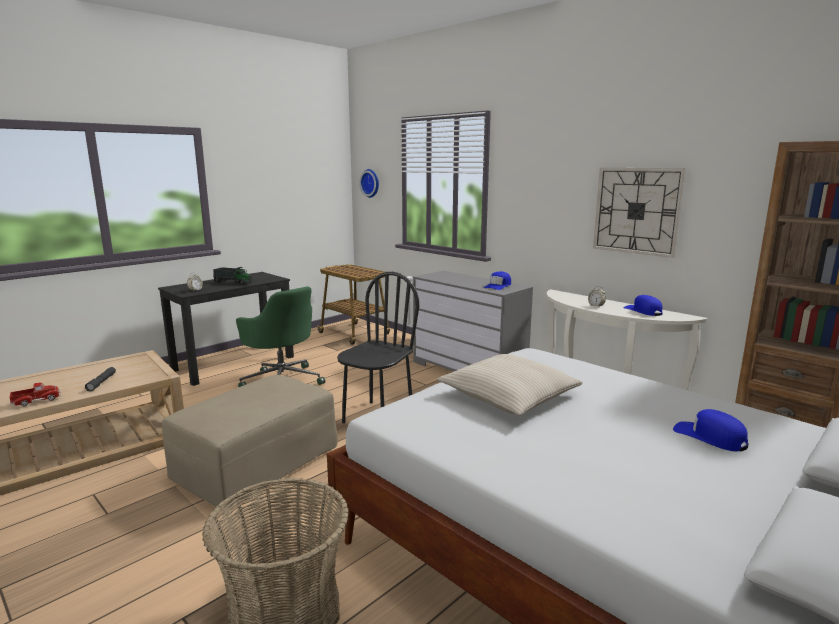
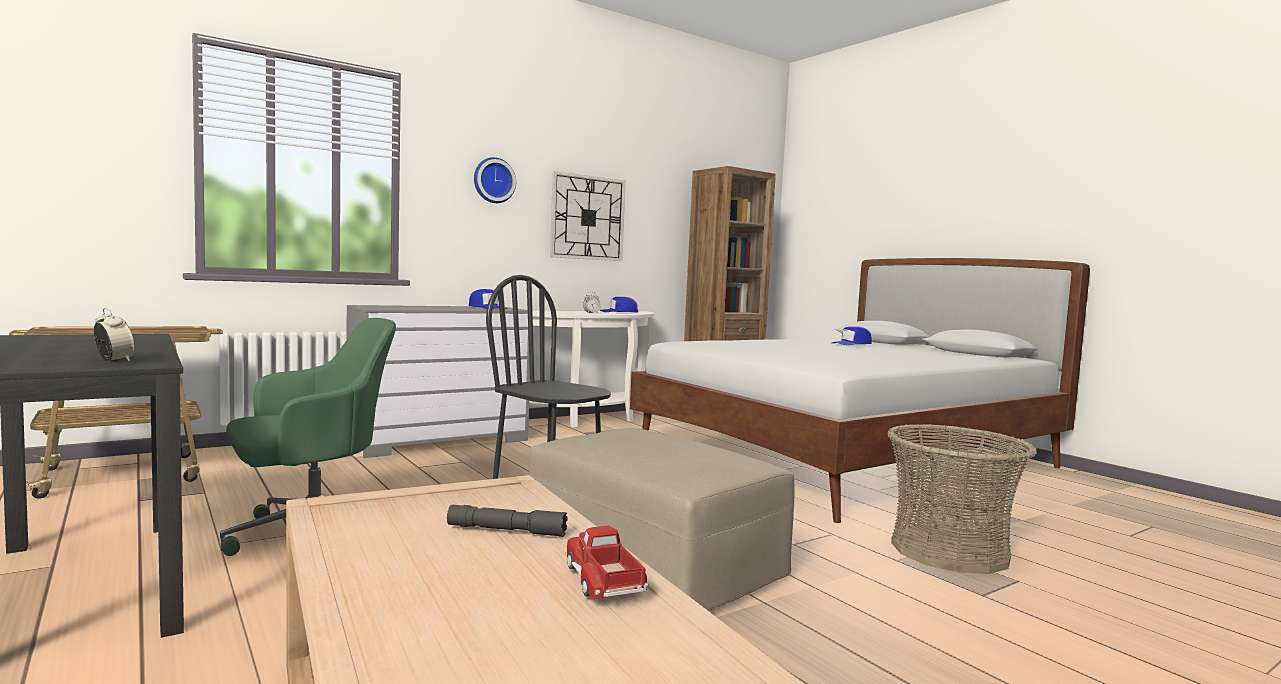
camera: 80 degrees left, 10 degrees down
toy truck [213,267,253,285] -> none
wall clock [359,169,379,198] -> wall clock moved to [474,157,516,203]
beige pillow [437,354,583,416] -> none

